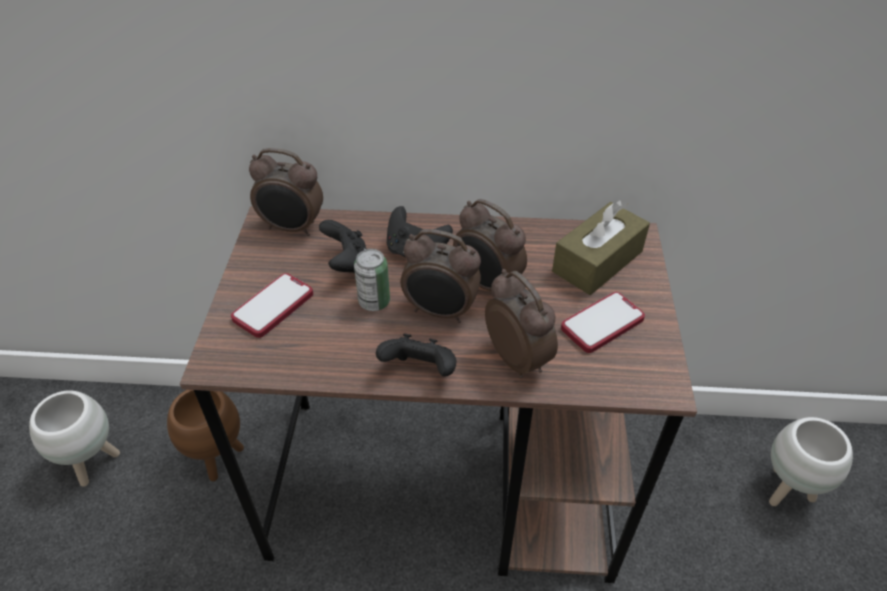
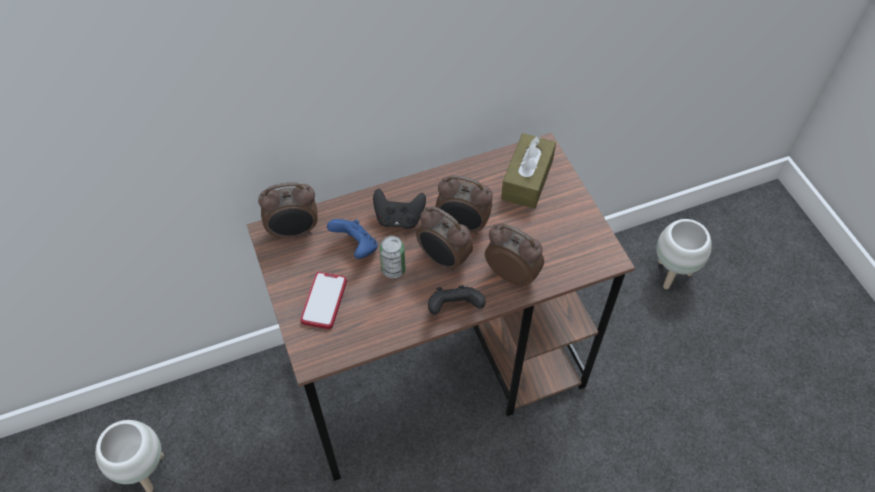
camera: 25 degrees left, 10 degrees up
brown planter [167,390,244,481] -> none
black game controller [319,220,366,274] -> blue game controller [327,219,378,259]
alarm clock [400,229,481,323] -> alarm clock turned 45 degrees clockwise [416,207,473,273]
phone [561,292,645,353] -> none

